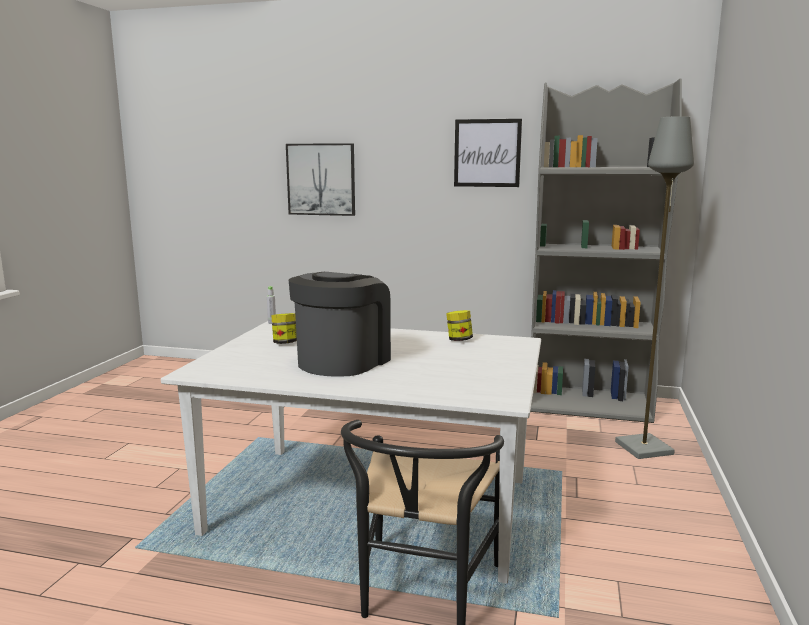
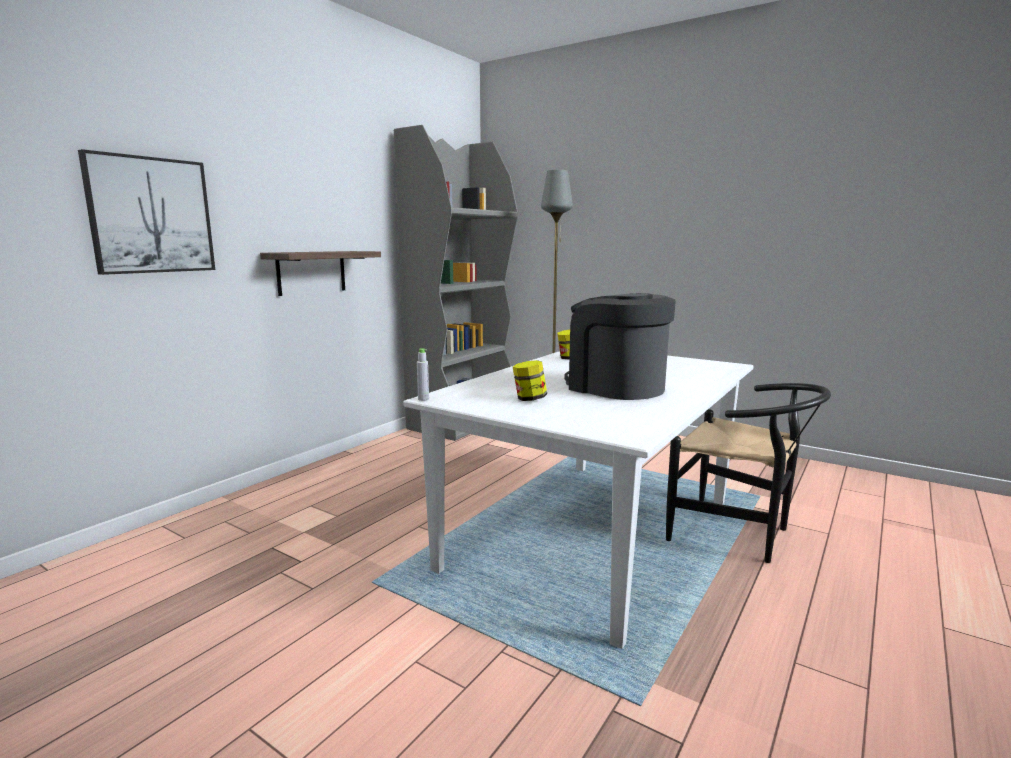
camera: 70 degrees left, 0 degrees up
picture [454,119,522,187] -> none
none -> shelf [260,251,381,296]

